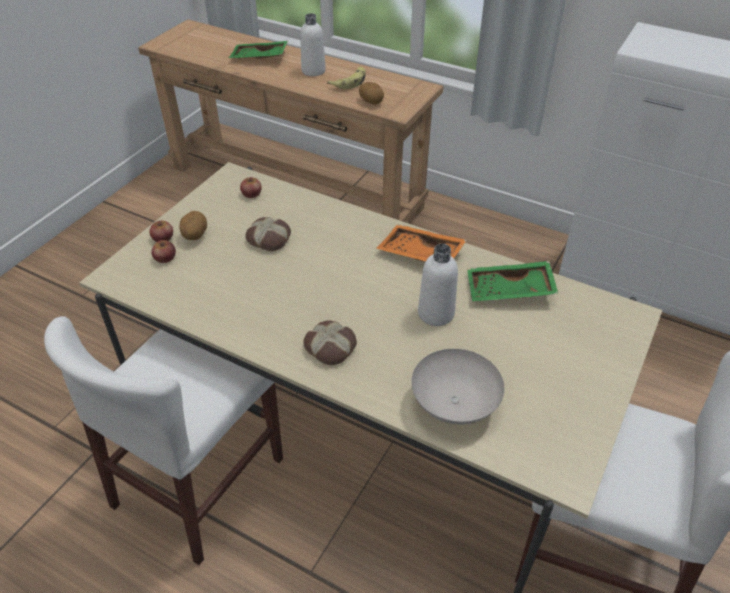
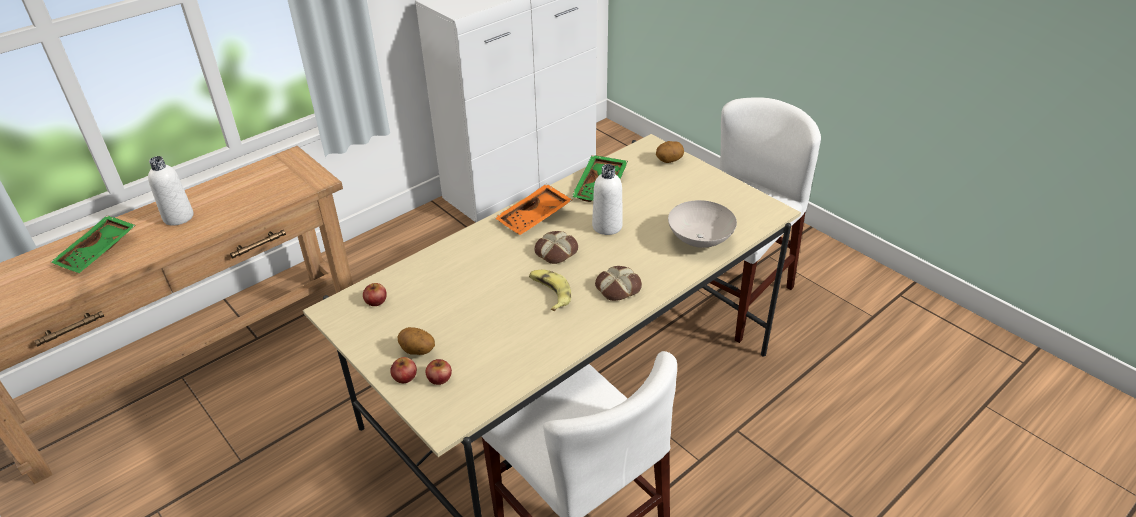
camera: 70 degrees left, 5 degrees down
bread [245,217,291,251] -> bread moved to [535,231,578,264]
banana [327,67,366,89] -> banana moved to [529,270,571,311]
potato [359,82,384,104] -> potato moved to [656,141,684,163]

